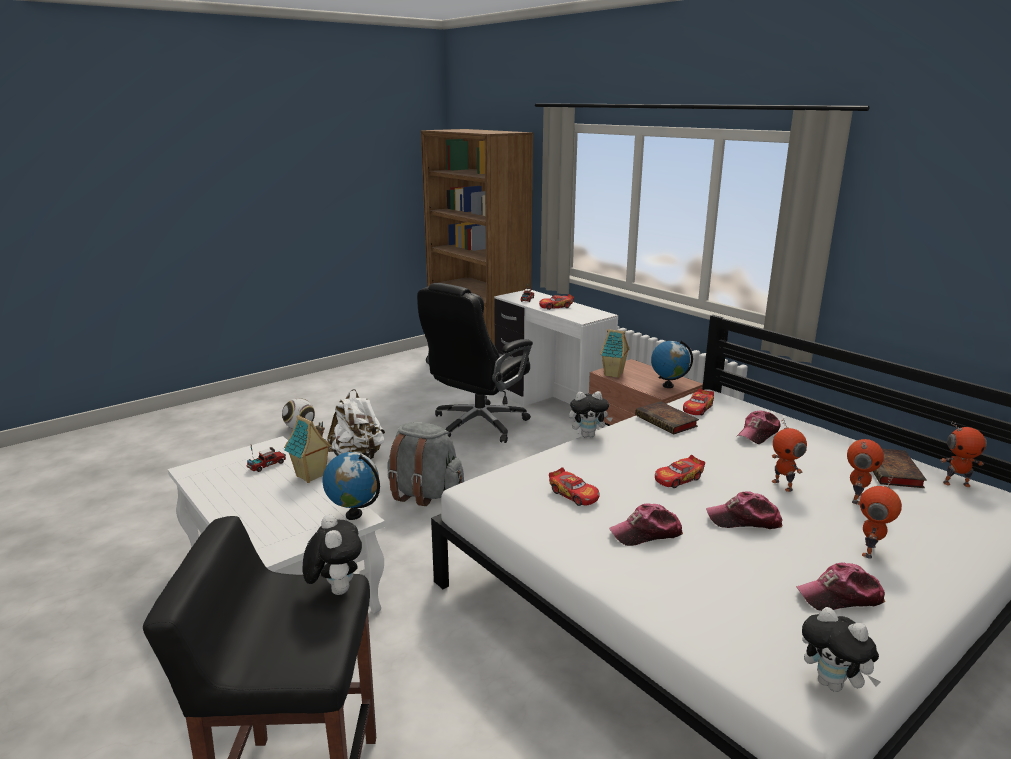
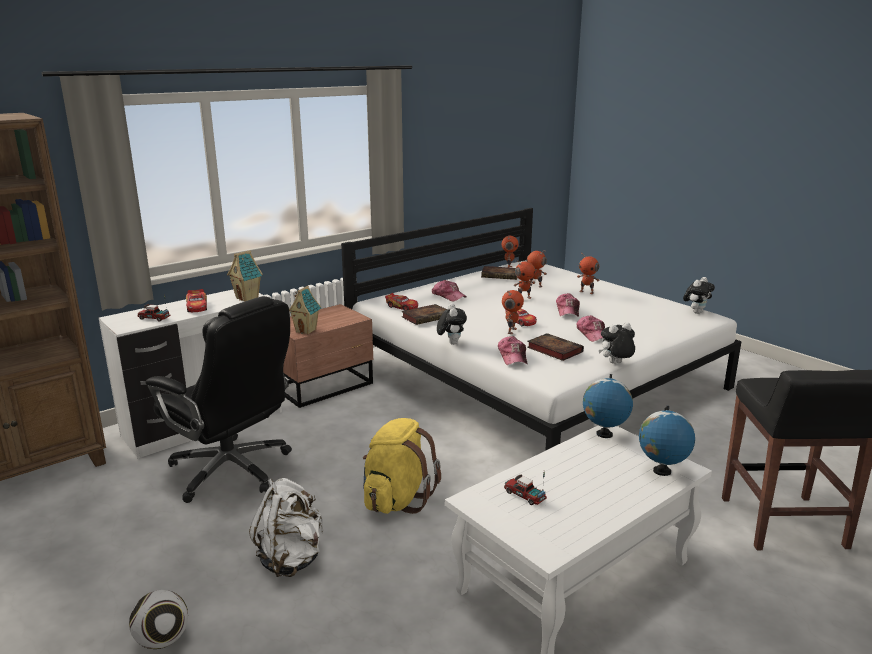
camera: 90 degrees left, 0 degrees up
toy house [284,415,332,483] -> toy house moved to [227,250,263,302]
plush toy [303,514,362,595] -> plush toy moved to [599,322,635,364]
grey backpack [387,422,464,506] -> yellow backpack [363,418,441,514]
toy car [549,467,600,506] -> book [527,333,584,361]
globe [651,340,693,388] -> globe moved to [639,406,695,476]
cap [796,562,885,611] -> cap moved to [498,336,528,365]
none -> toy robot [502,290,524,334]

